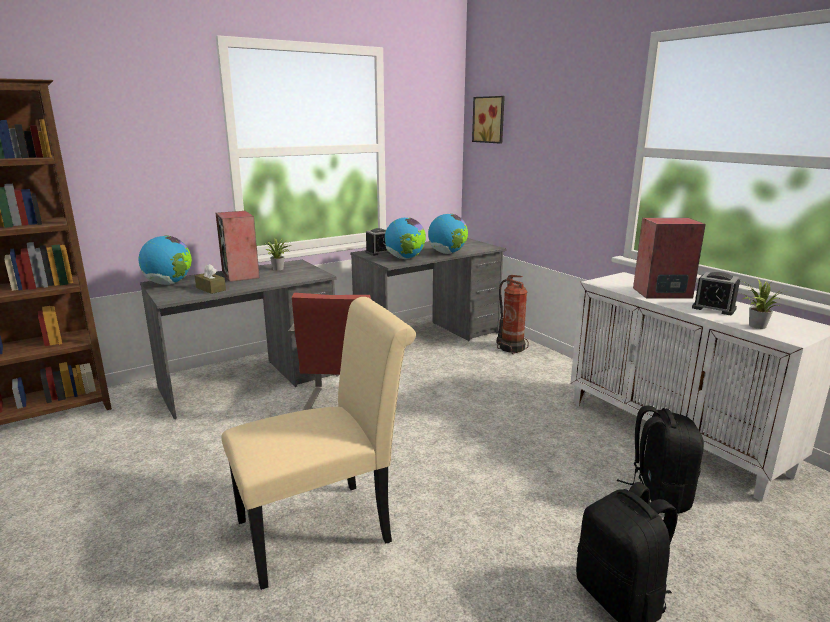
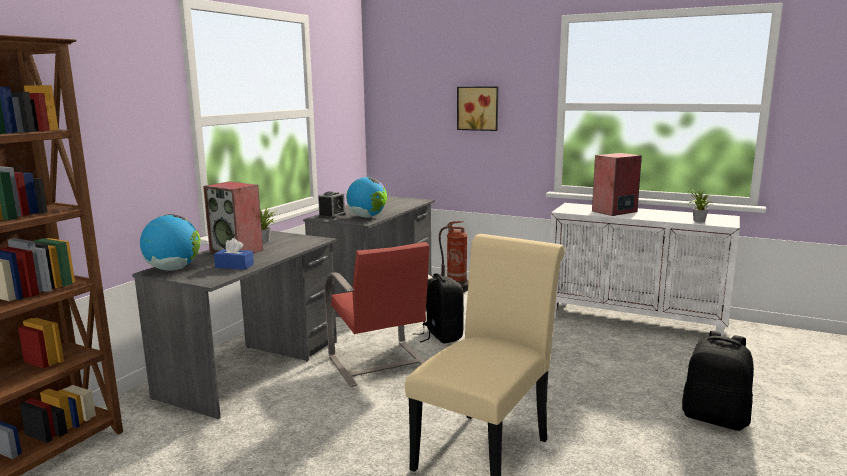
camera: 30 degrees left, 5 degrees down
brown tissue box [195,264,226,294] -> blue tissue box [214,238,254,270]
globe [428,214,468,254] -> none
picture [472,96,505,144] -> picture moved to [457,86,498,131]
black backpack [617,406,704,514] -> black backpack moved to [413,274,464,344]
alarm clock [692,272,740,315] -> none

